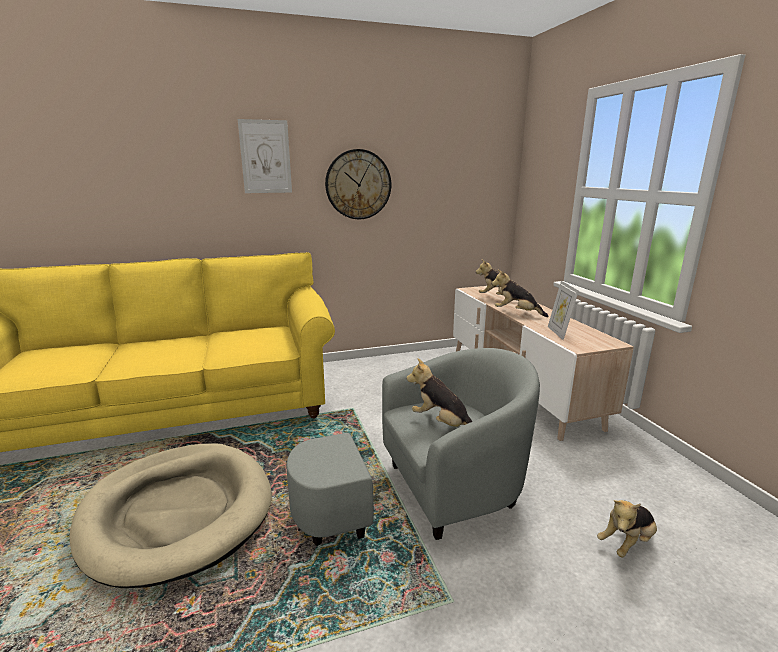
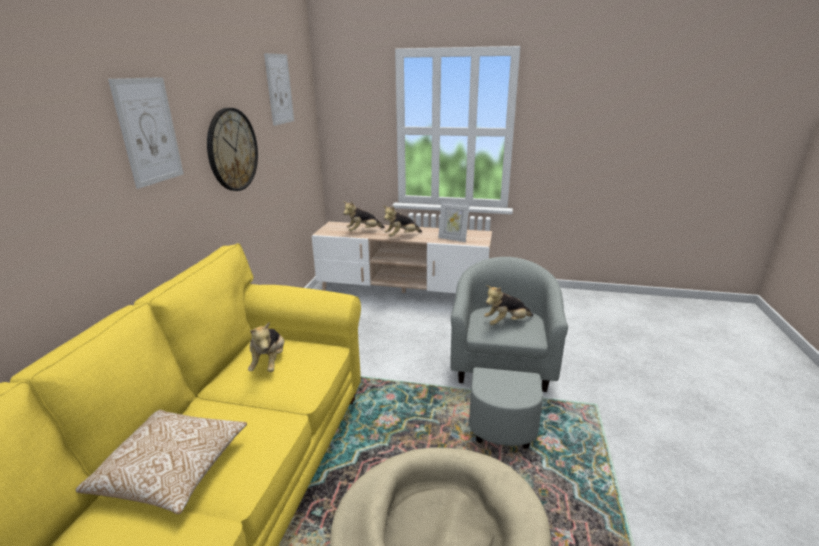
camera: 60 degrees left, 5 degrees up
plush toy [597,500,657,558] -> plush toy moved to [248,322,284,372]
none -> pillow [75,410,247,514]
none -> picture [264,53,294,126]

